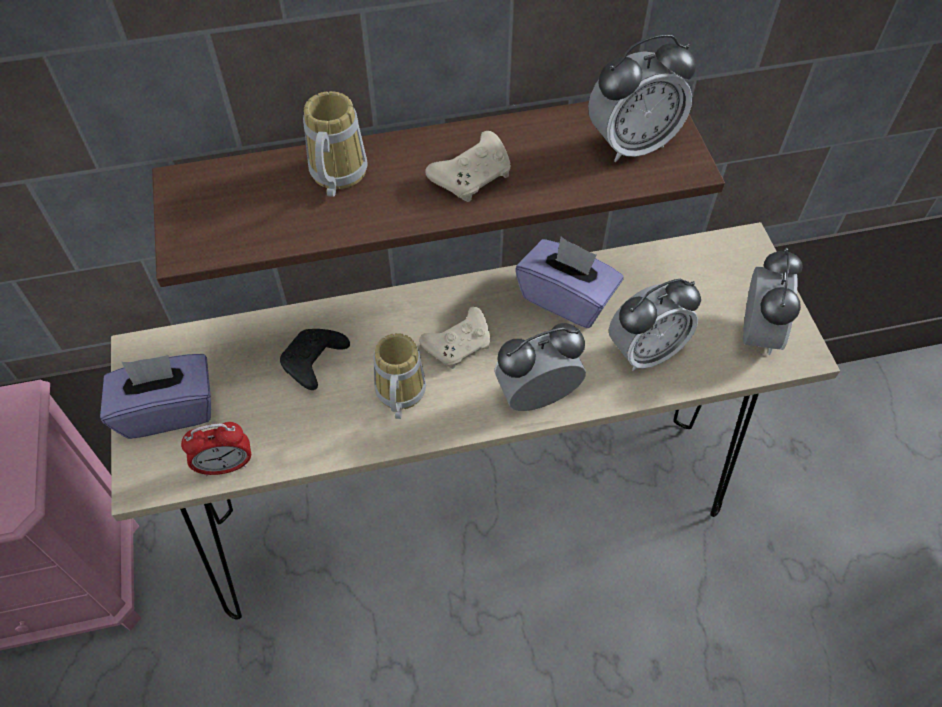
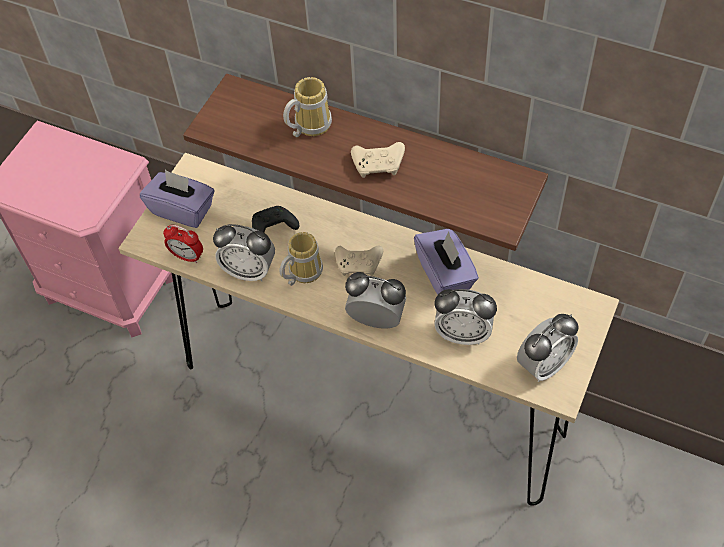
camera: 40 degrees right, 0 degrees up
alarm clock [588,34,696,162] -> alarm clock moved to [213,224,275,282]

